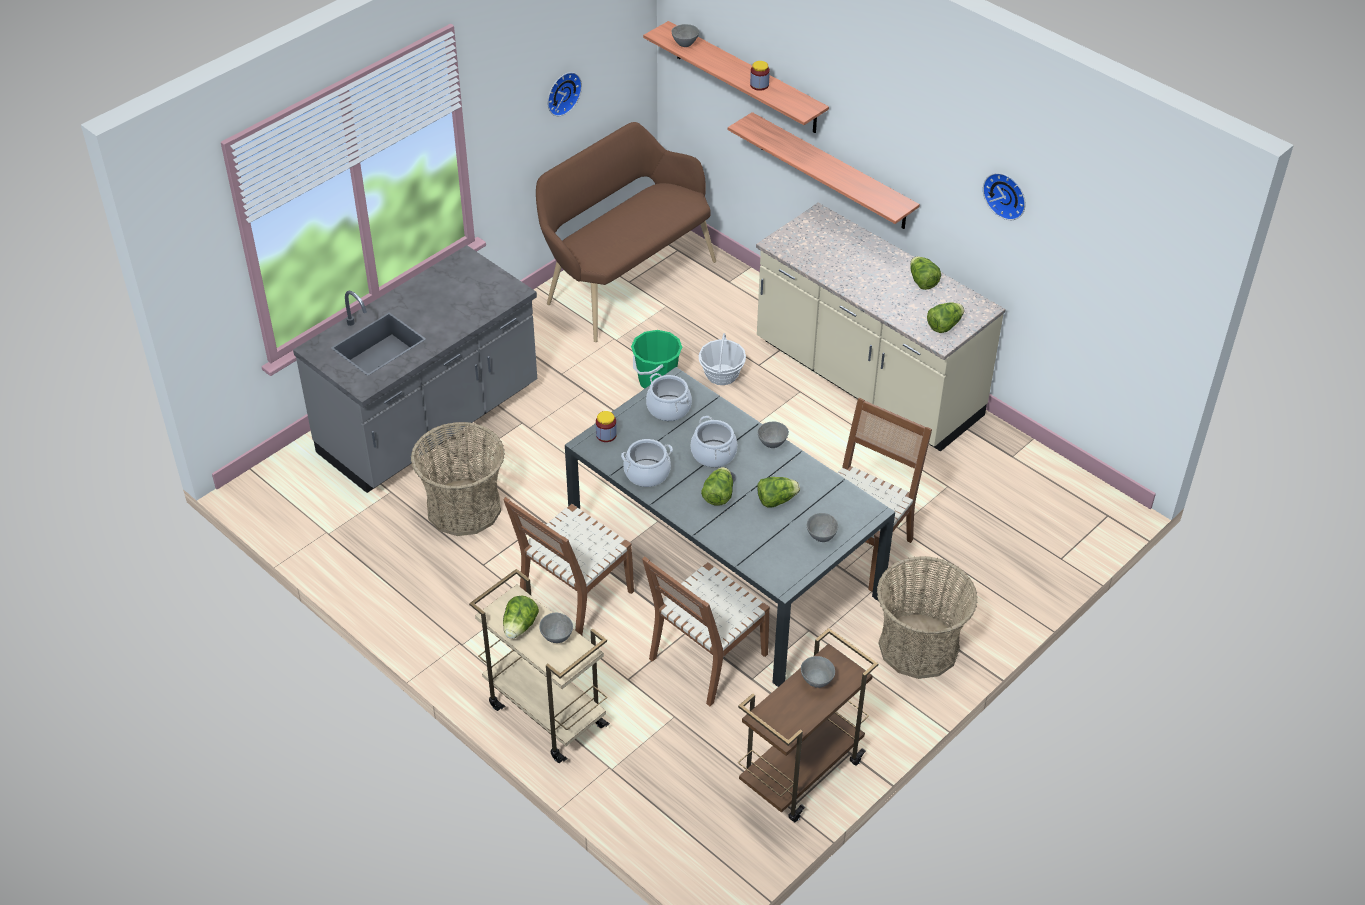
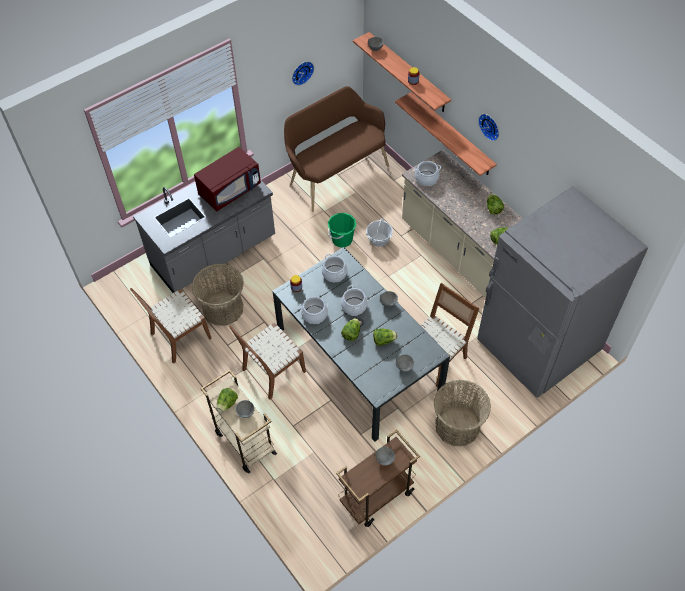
camera: 10 degrees right, 10 degrees up
chair [642,556,770,706] -> chair moved to [130,288,212,364]
wall clock [983,173,1026,220] -> wall clock moved to [478,114,499,141]
none -> red microwave [194,147,261,211]
none -> cooking pot [414,161,441,186]
none -> grey fridge [477,186,648,397]

